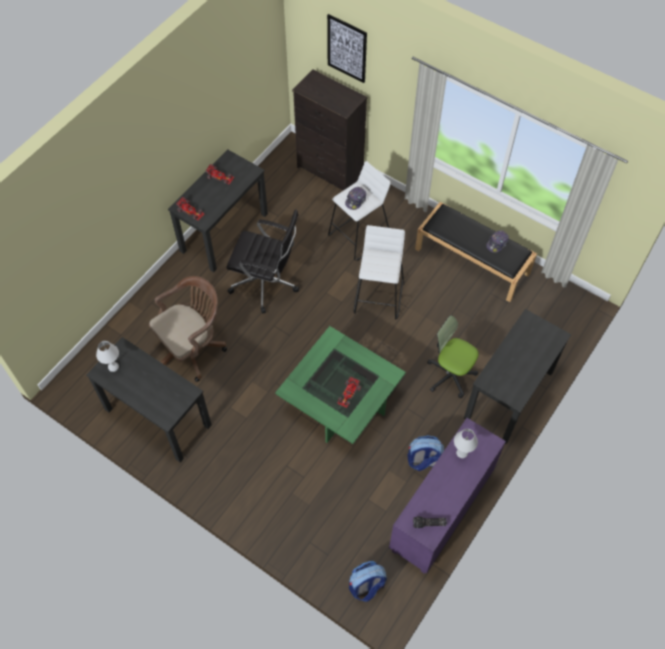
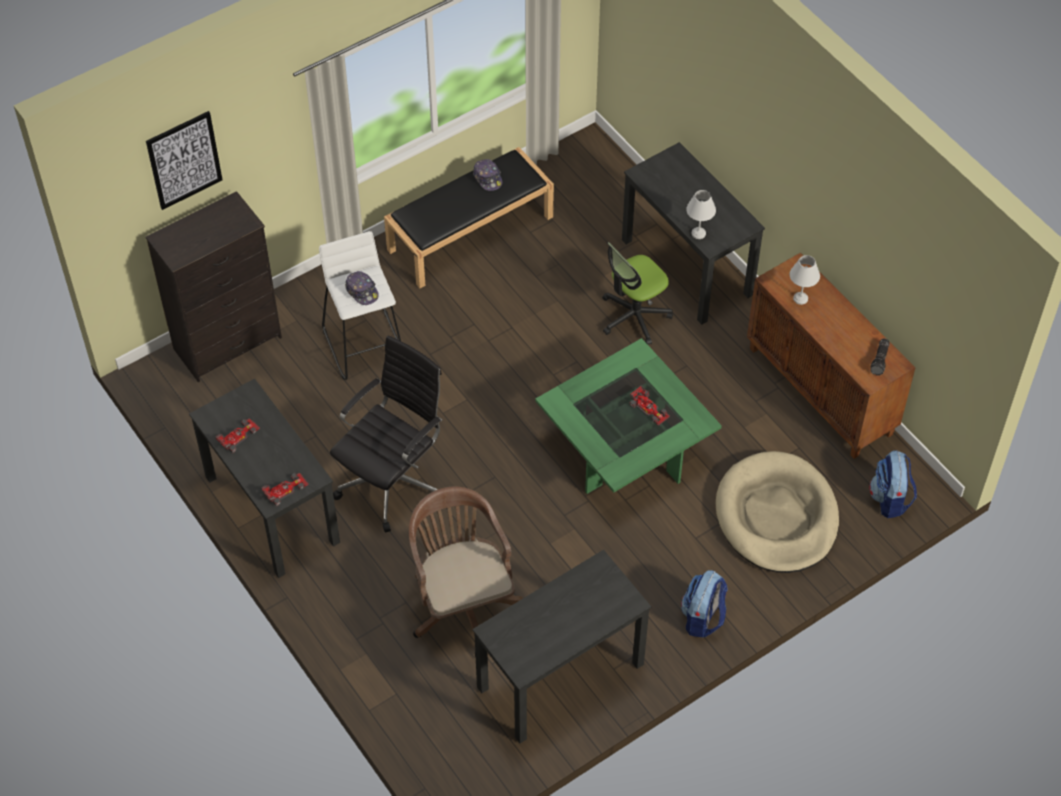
camera: 70 degrees left, 5 degrees down
white table lamp [96,341,119,372] -> white table lamp moved to [686,190,716,239]
white stool [353,225,405,319] -> none
purple cabinet [389,418,506,574] -> brown cabinet [747,253,916,459]
backpack [408,435,444,471] -> backpack moved to [681,570,728,637]
none -> beige dog bed [716,451,839,573]

